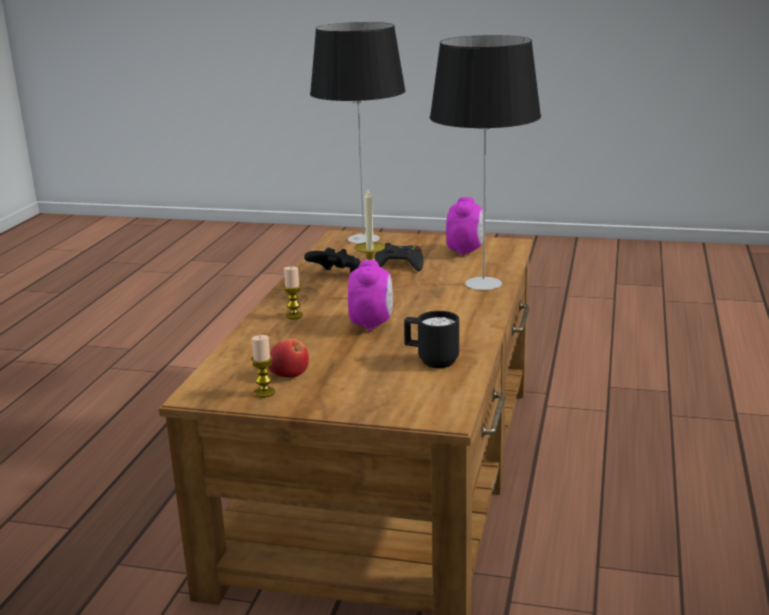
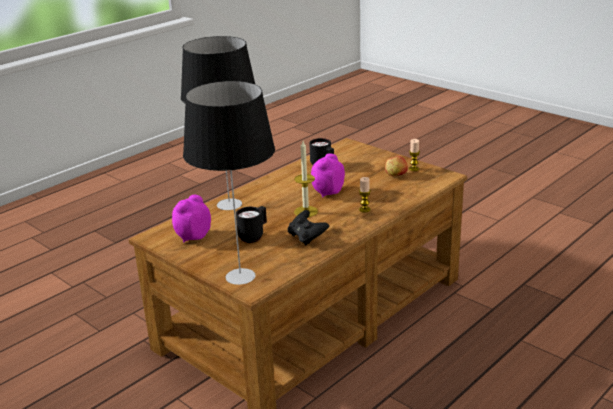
camera: 150 degrees left, 5 degrees up
black game controller [375,243,423,271] -> black mug [236,206,267,243]

